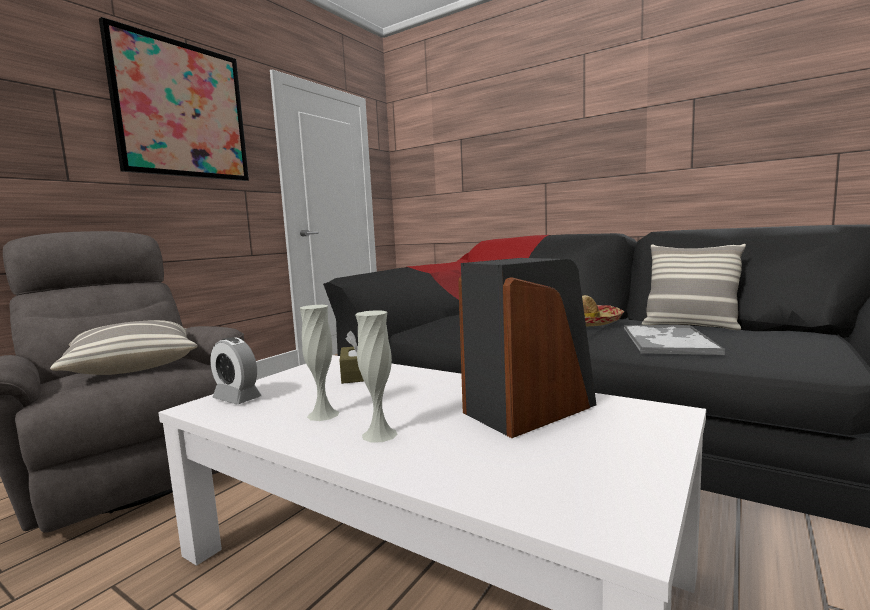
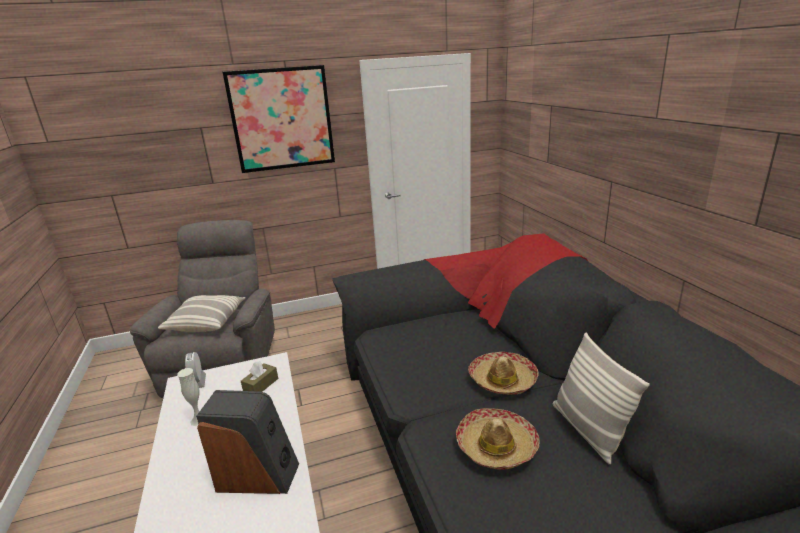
camera: 40 degrees right, 15 degrees up
white vase [355,310,398,442] -> none
tray [624,325,725,355] -> hat [456,408,540,470]

